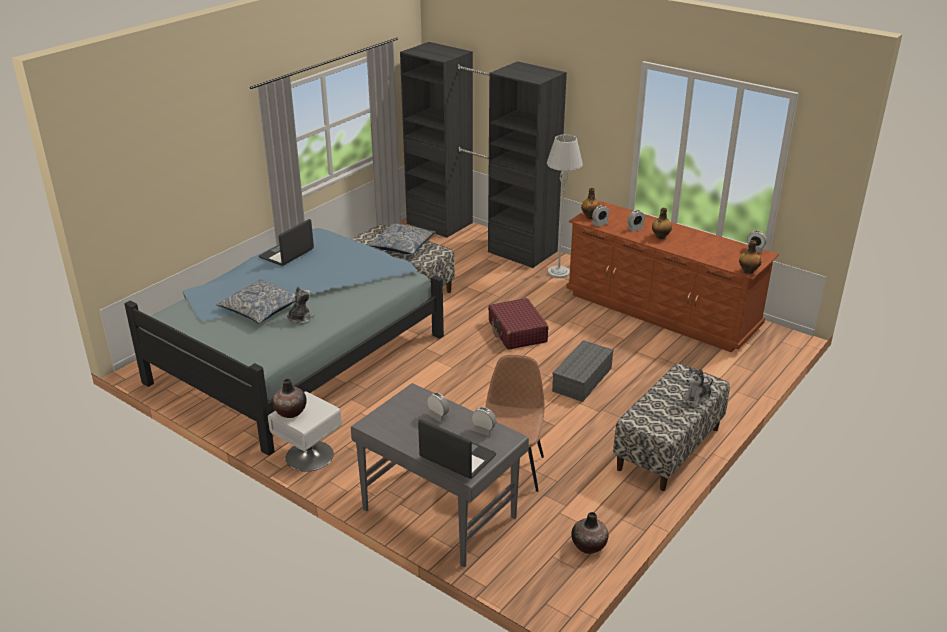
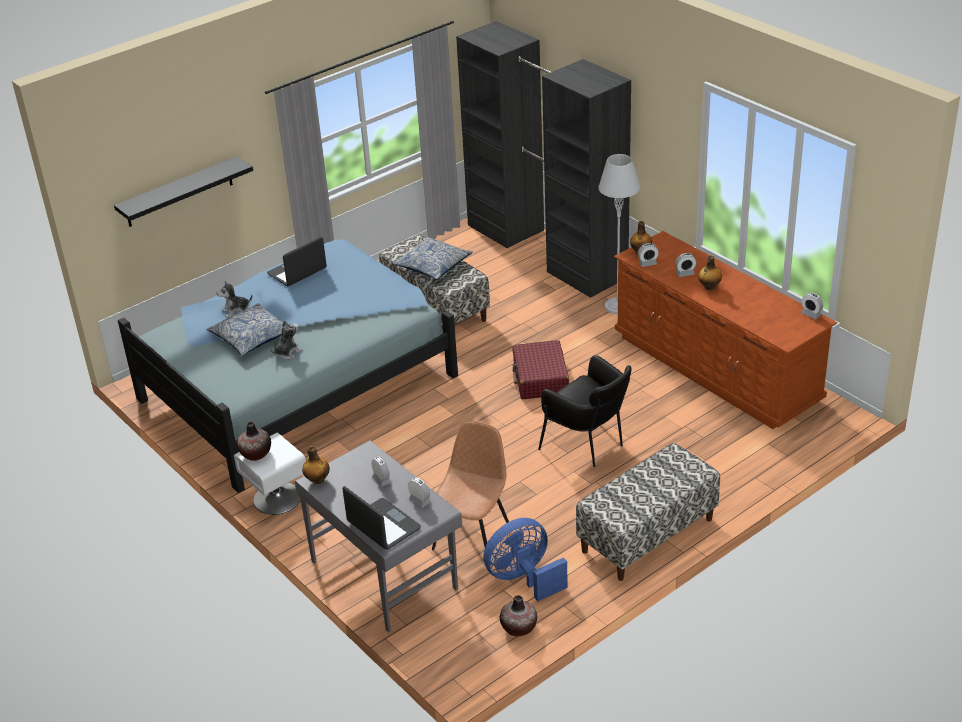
camera: 15 degrees right, 5 degrees up
grey storage box [552,340,614,402] -> black armchair [538,355,631,467]
plush toy [682,367,713,407] -> plush toy moved to [216,281,252,318]
bottle [739,240,761,274] -> bottle moved to [302,446,330,484]
none -> black shelf [114,156,253,227]
none -> blue fan [483,518,568,601]

